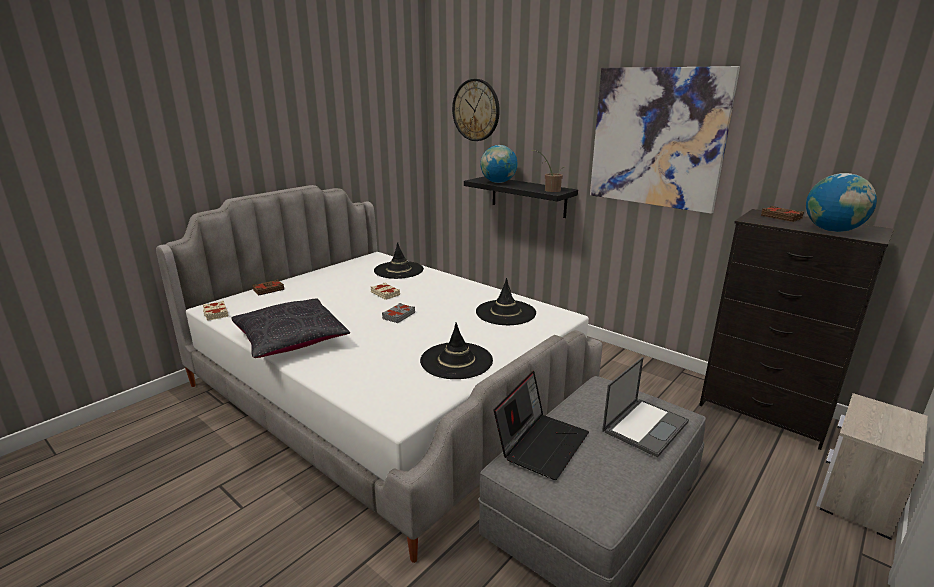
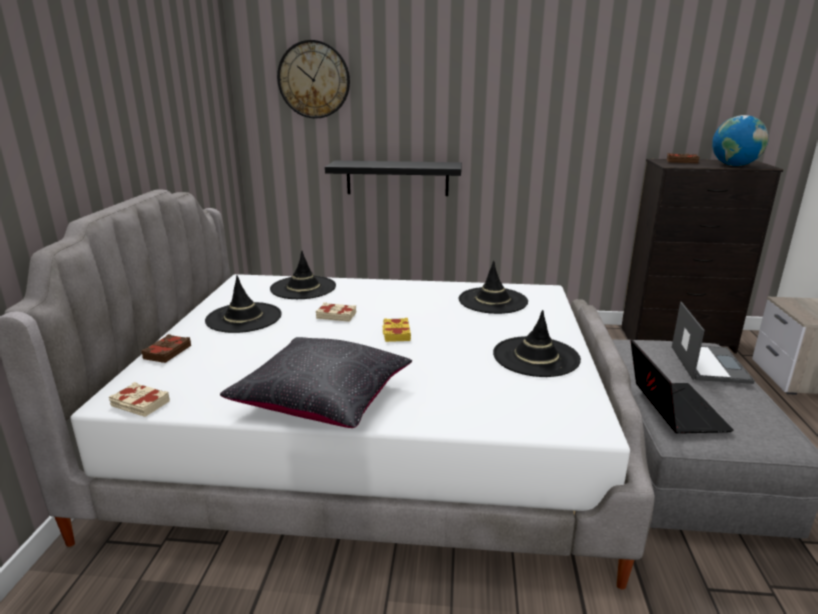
camera: 35 degrees left, 0 degrees up
grey book [382,303,415,323] -> yellow book [383,318,411,342]
globe [480,145,518,183] -> none
potted plant [531,150,568,192] -> none
picture [590,66,740,214] -> none
none -> black hat [205,275,282,333]

